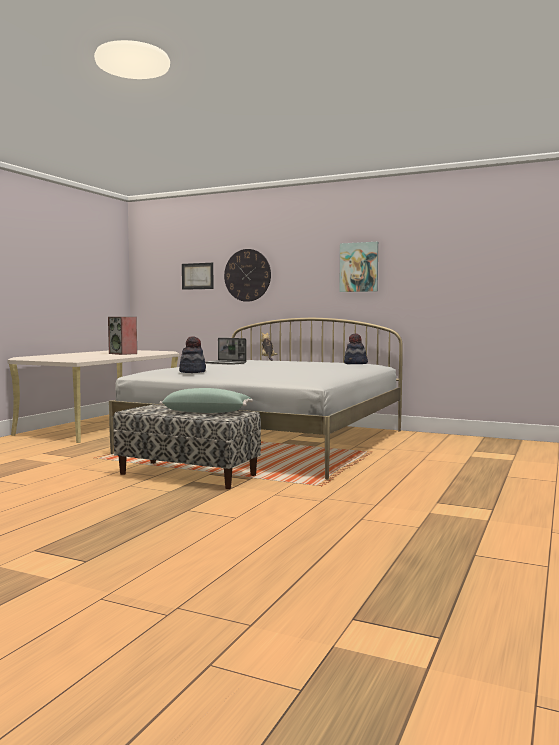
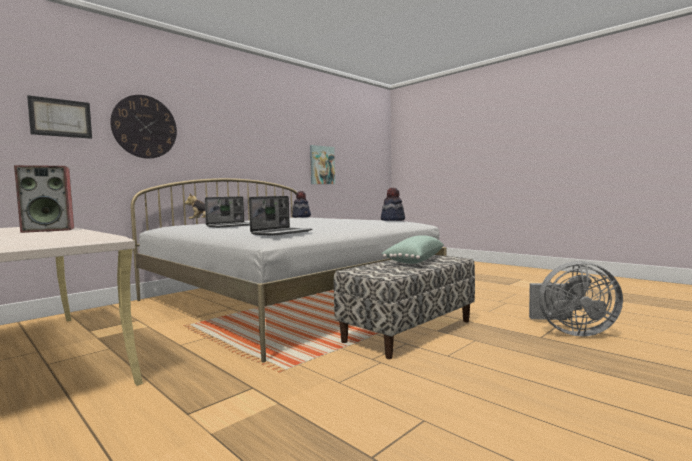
camera: 70 degrees left, 0 degrees up
hat [179,336,206,373] -> hat moved to [381,188,405,221]
picture [339,242,378,292] -> picture moved to [310,145,335,184]
none -> laptop [249,196,312,236]
none -> grey fan [529,261,623,337]

